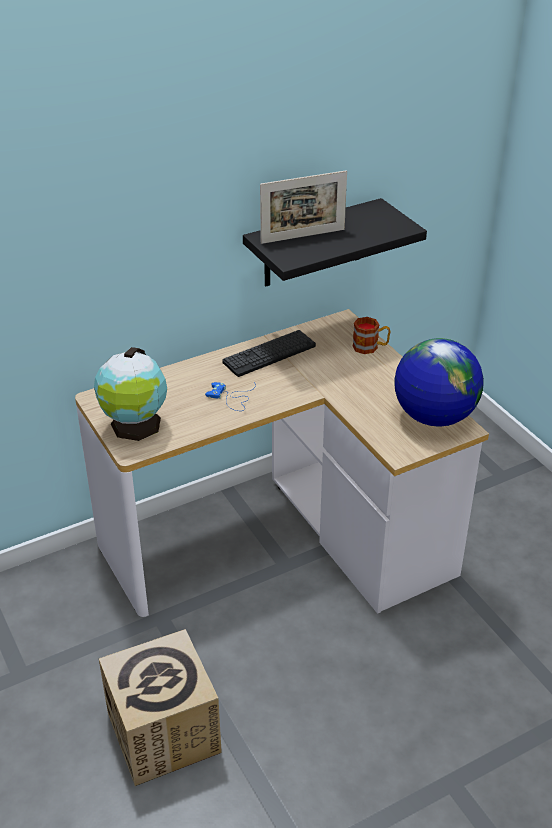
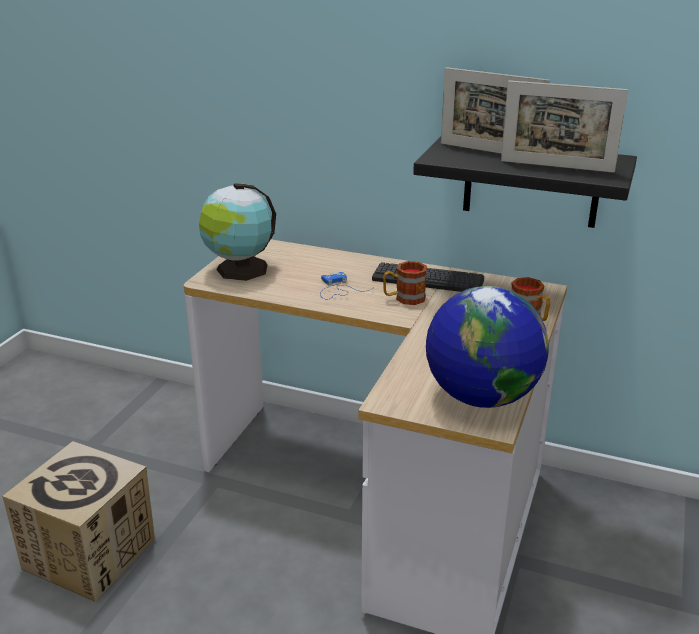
camera: 50 degrees right, 10 degrees down
none -> mug [383,261,427,305]
none -> picture frame [501,81,628,173]

